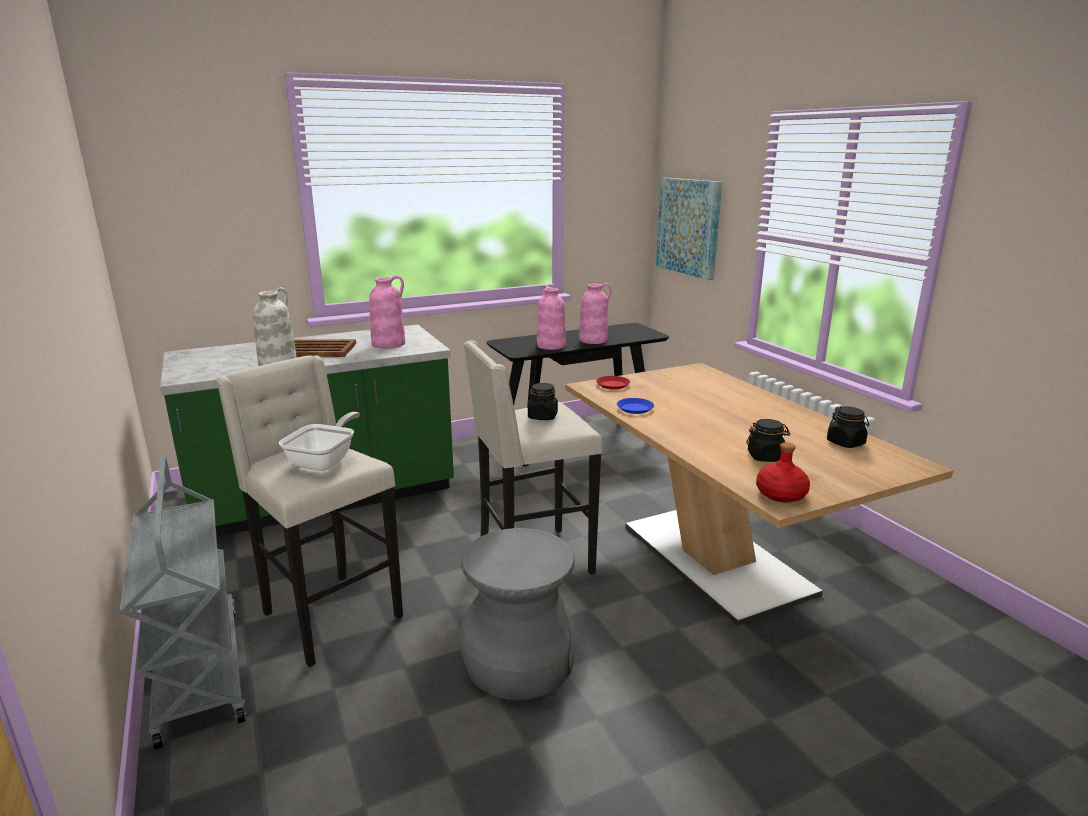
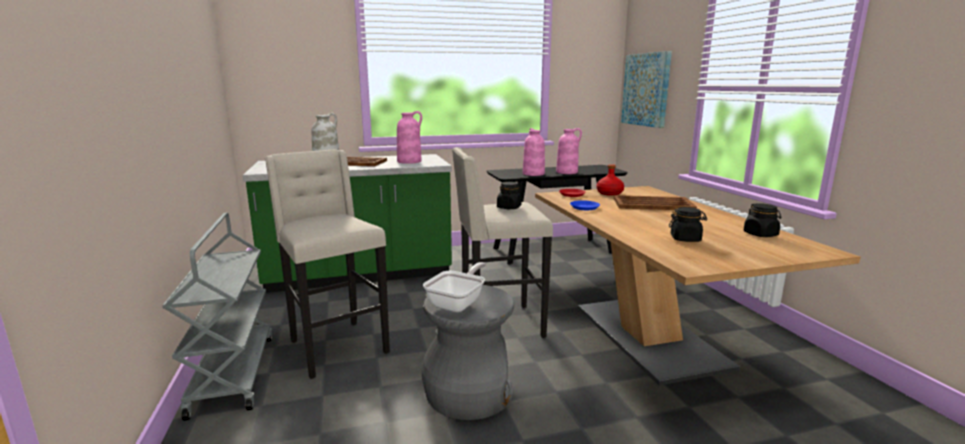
camera: 10 degrees right, 5 degrees down
frying pan [279,412,360,471] -> frying pan moved to [423,262,486,312]
red bottle [756,442,810,503] -> red bottle moved to [596,164,624,196]
none -> brown tray [614,195,697,210]

